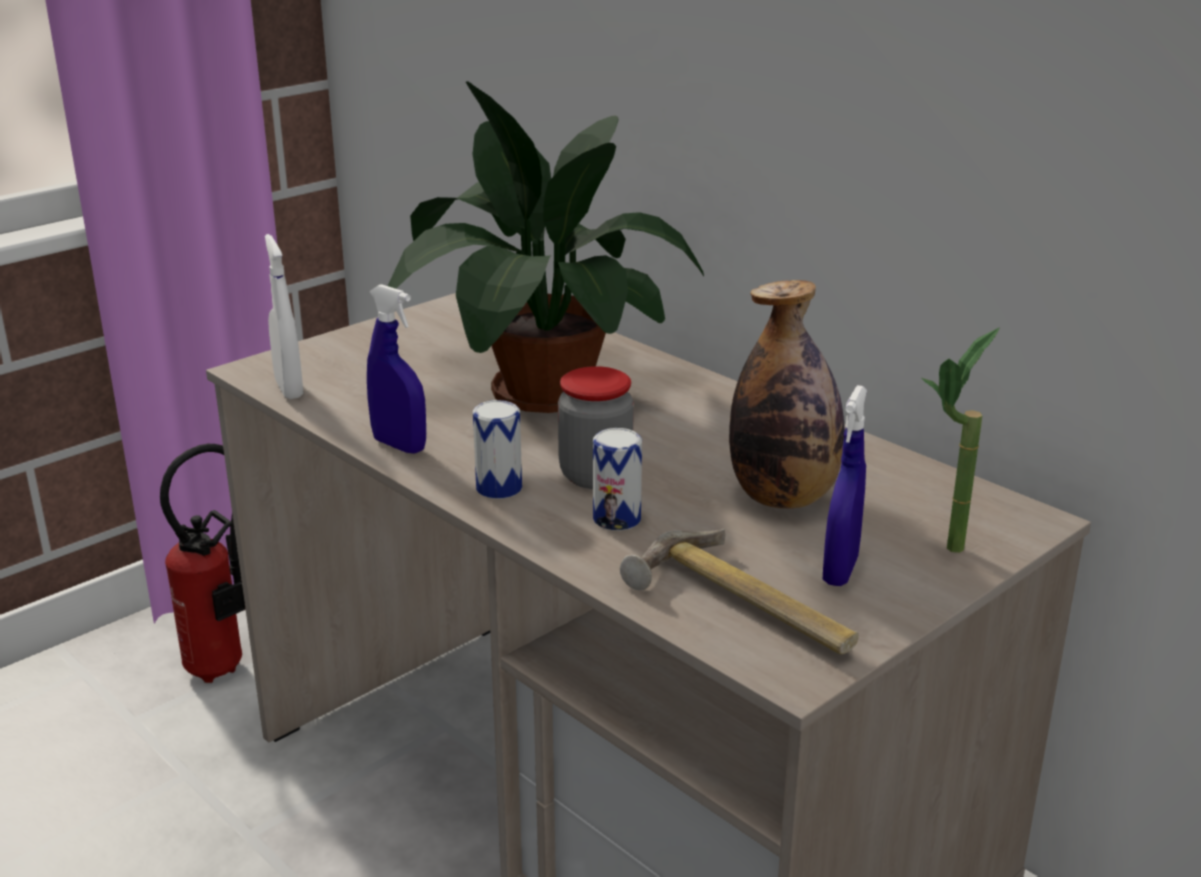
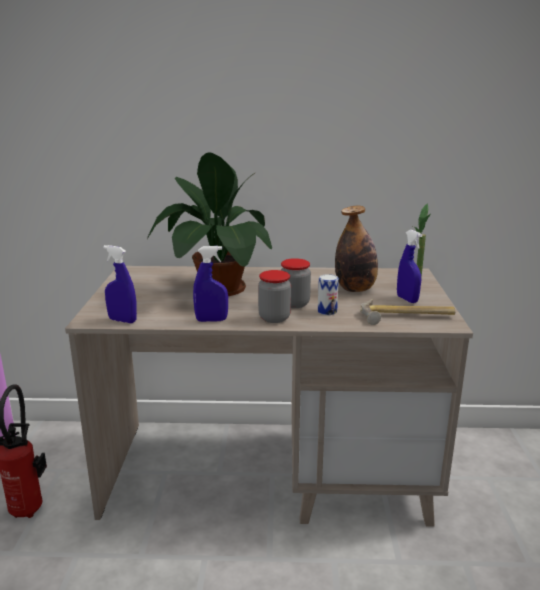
camera: 45 degrees left, 5 degrees down
white spray bottle [265,234,303,399] -> blue spray bottle [103,245,137,323]
can [473,400,522,499] -> jar [258,270,291,323]

